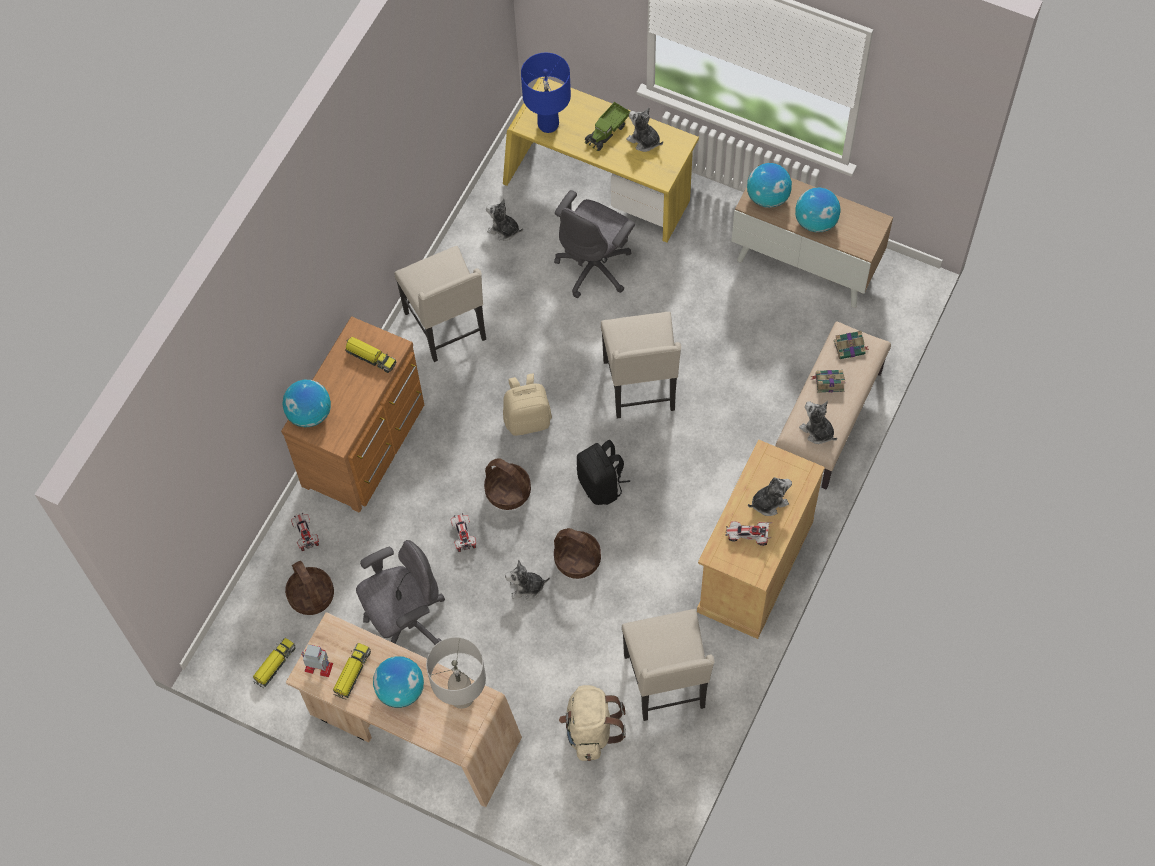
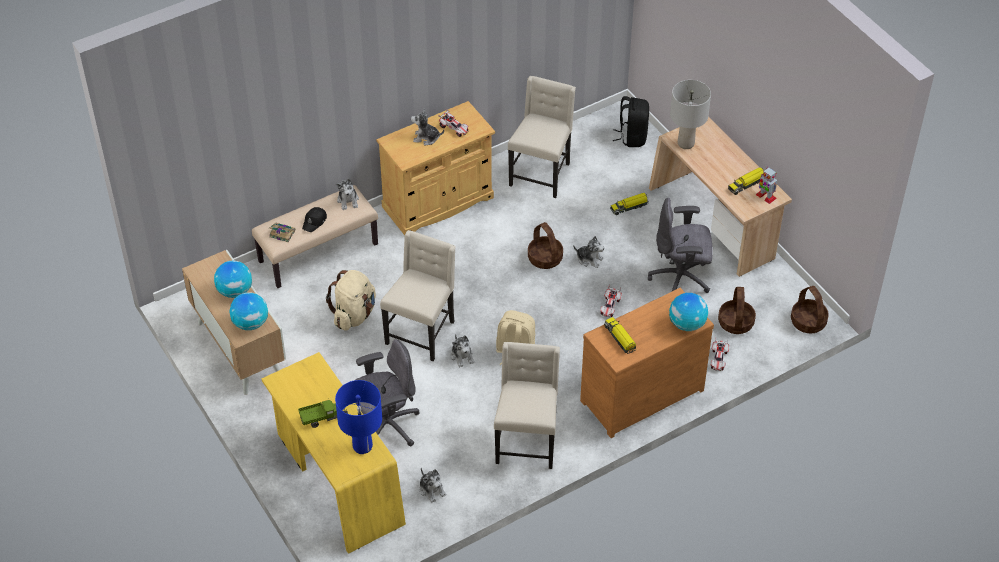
camera: 150 degrees left, 15 degrees down
toy truck [253,638,295,688] -> toy truck moved to [610,193,649,215]
globe [373,656,424,708] -> none
basket [484,458,531,510] -> basket moved to [791,286,829,333]
beige backpack [559,685,626,761] -> beige backpack moved to [326,270,376,331]
black backpack [577,440,630,505] -> black backpack moved to [613,96,649,147]
plush toy [627,107,663,152] -> plush toy moved to [451,334,474,367]
book [811,370,846,393] -> black cap [302,207,327,232]

